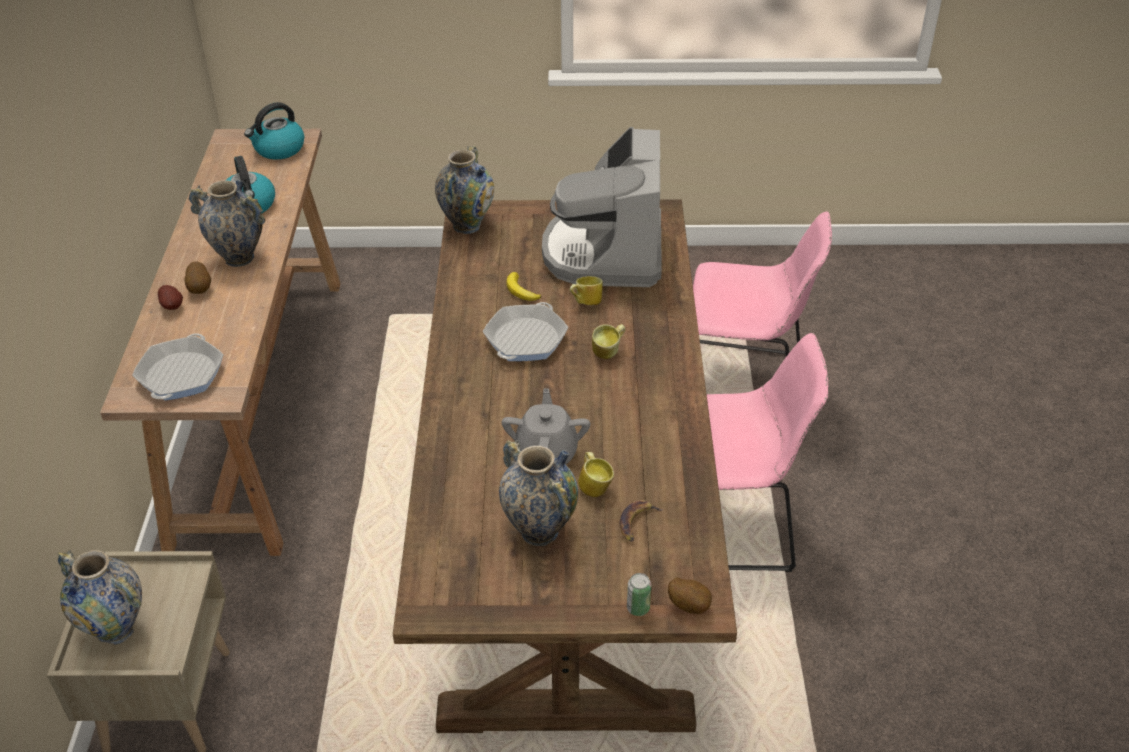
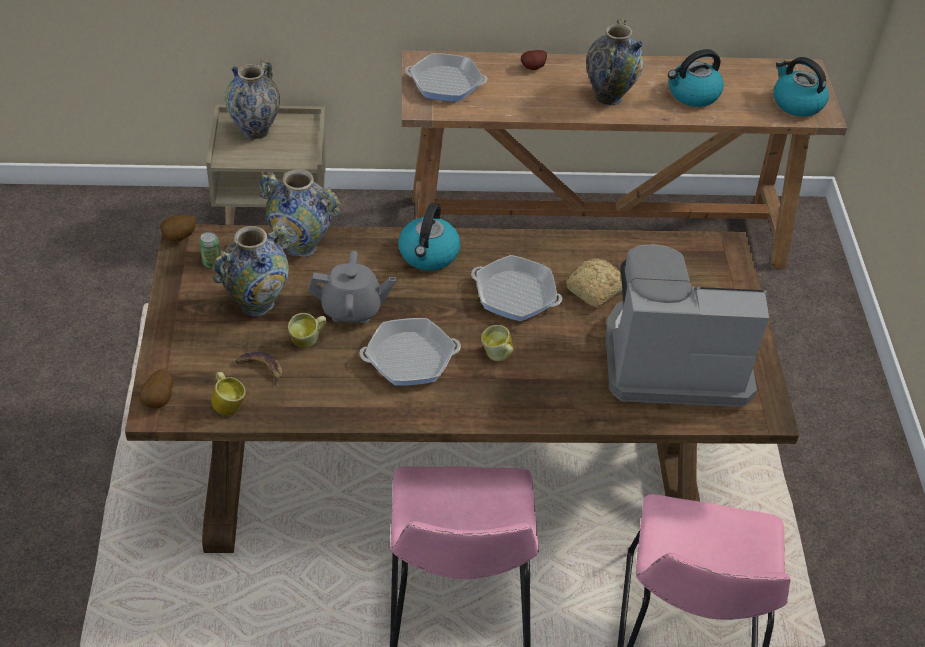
camera: 85 degrees right, 5 degrees up
potato [185,261,211,294] -> potato moved to [160,215,196,242]
vase [435,145,494,234] -> vase moved to [259,169,340,257]
banana [506,272,541,301] -> bread [566,258,622,308]
mug [570,276,603,305] -> mug moved to [211,372,246,415]
can [627,573,651,616] -> can moved to [199,232,220,268]
none -> frying pan [360,318,461,386]
none -> kettle [398,203,460,271]

